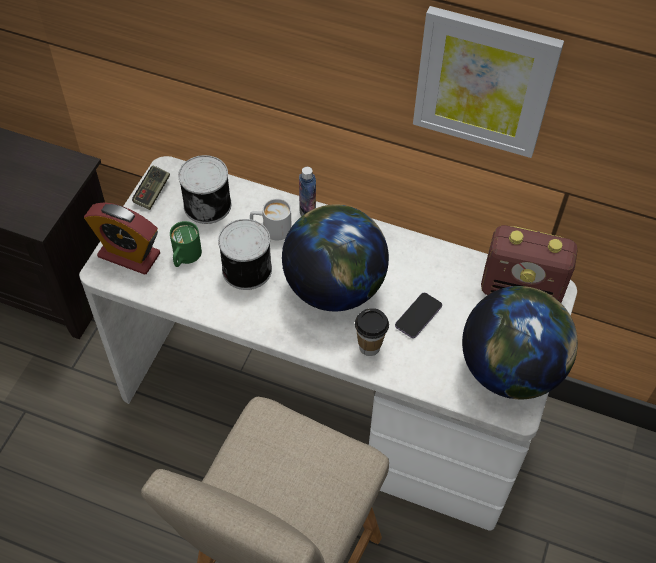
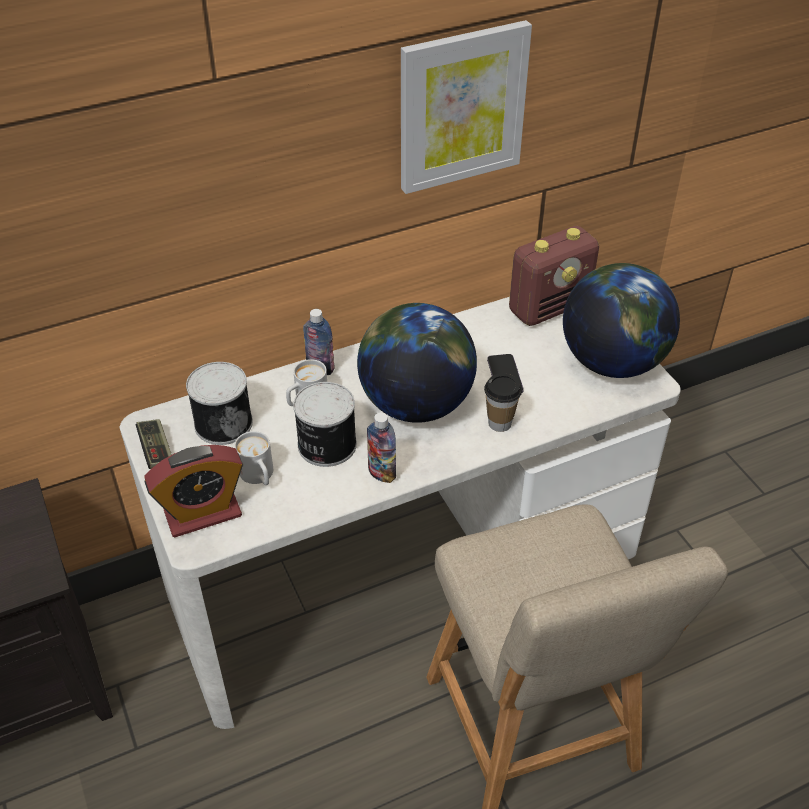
camera: 45 degrees left, 10 degrees down
green mug [170,221,202,267] -> white mug [234,431,273,485]
none -> bottle [367,412,396,483]

